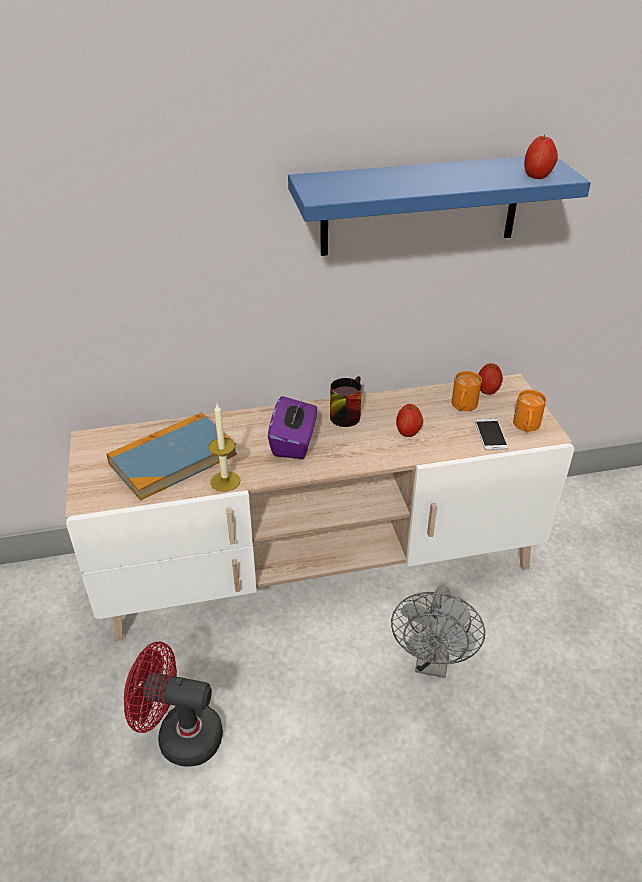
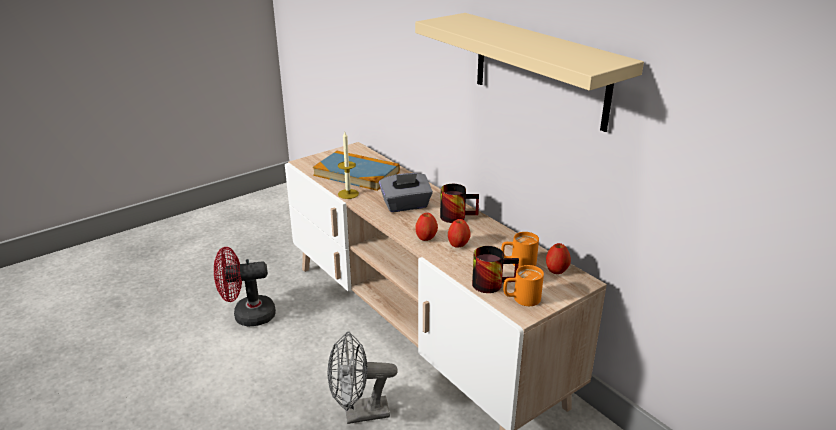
camera: 65 degrees right, 10 degrees down
red fan [124,642,223,767] -> red fan turned 90 degrees counterclockwise [214,247,276,327]
purple tissue box [268,396,317,459] -> grey tissue box [379,173,433,212]
blue shelf [288,156,591,256] -> beige shelf [415,13,644,132]
phone [475,418,508,450] -> mug [472,246,519,293]
apple [524,135,558,179] -> apple moved to [415,213,438,241]

